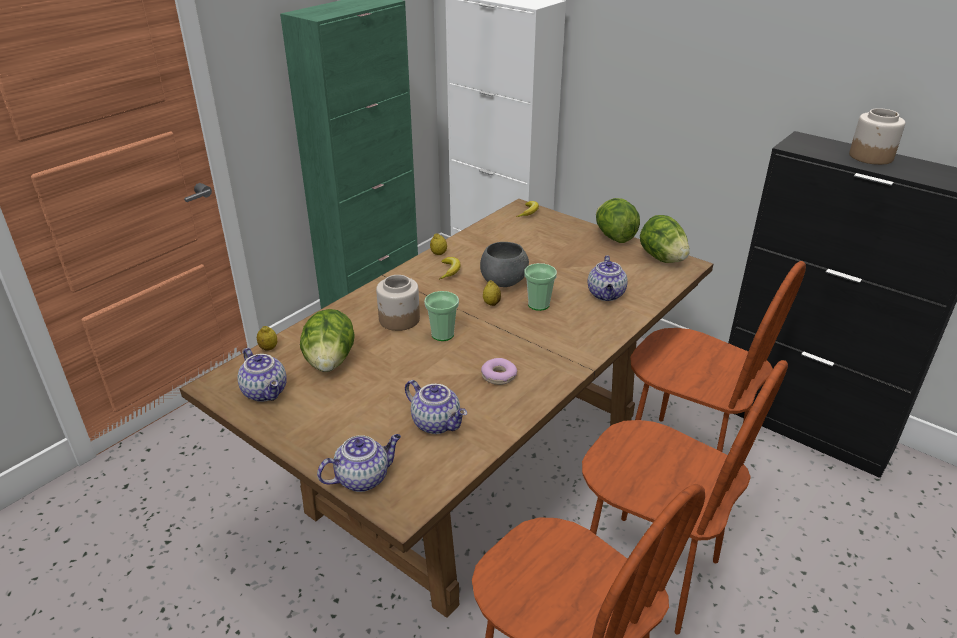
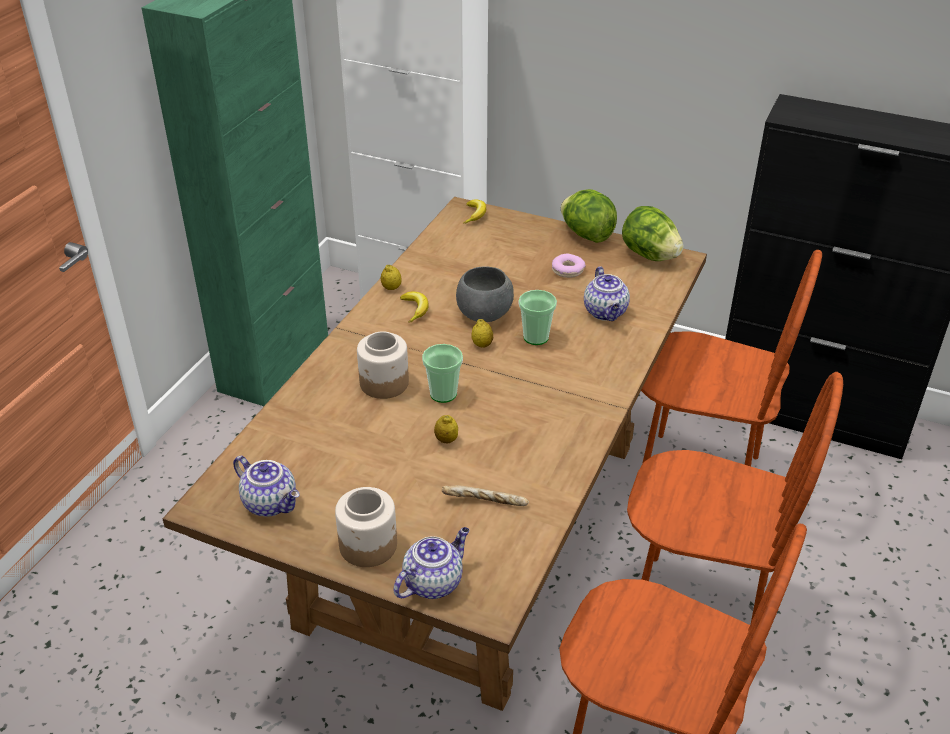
camera: 15 degrees left, 5 degrees up
lemon [257,326,277,351] -> lemon moved to [434,415,458,444]
lettuce [300,309,355,372] -> none
teapot [405,380,467,434] -> bread [442,485,529,506]
donut [481,358,517,385] -> donut moved to [552,253,586,278]
jar [849,108,905,165] -> jar moved to [335,487,397,567]

